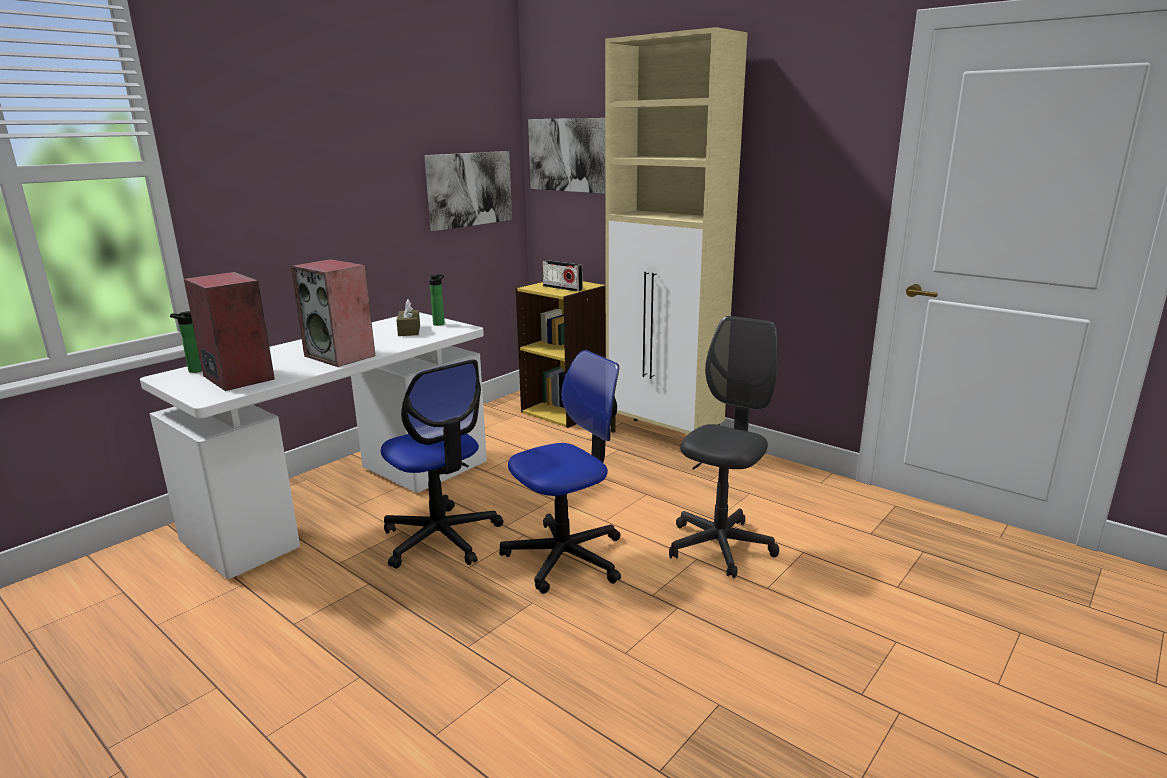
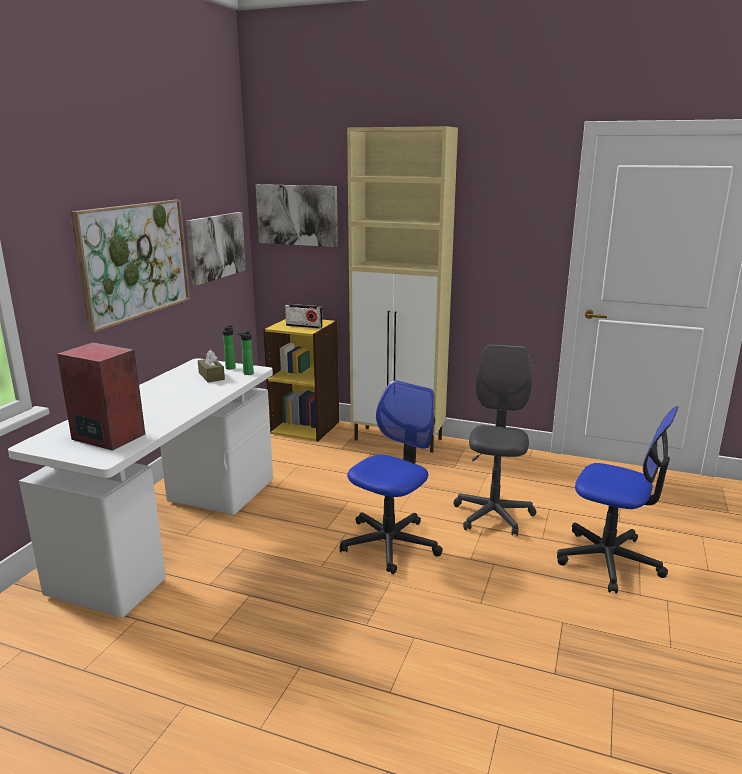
camera: 20 degrees left, 0 degrees up
bottle [170,311,202,373] -> bottle moved to [236,331,254,375]
speaker [291,259,376,367] -> none
office chair [381,359,503,569] -> office chair moved to [557,406,679,593]
none -> picture [70,200,190,332]

